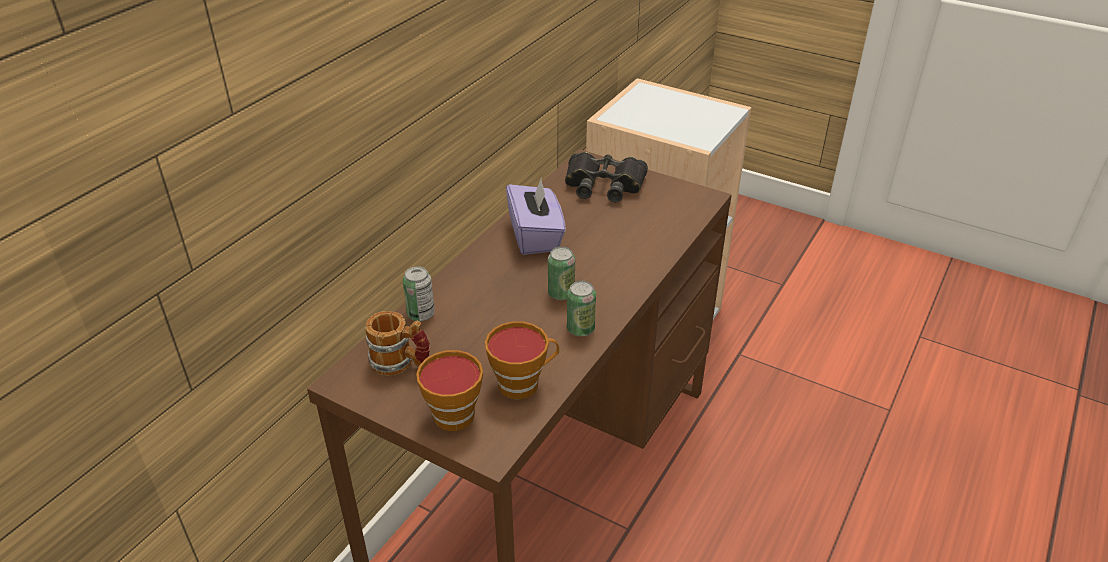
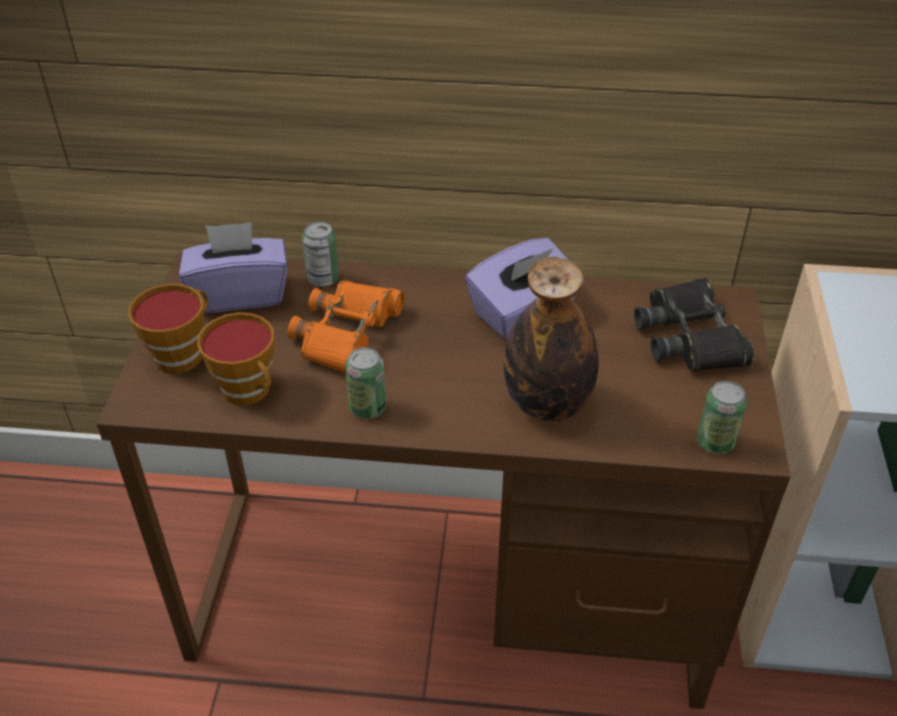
camera: 65 degrees right, 5 degrees up
mug [365,311,430,376] -> purple tissue box [179,222,287,313]
can [548,246,575,300] -> can moved to [697,381,747,454]
none -> orange binoculars [288,280,405,374]
none -> bottle [504,257,599,422]

